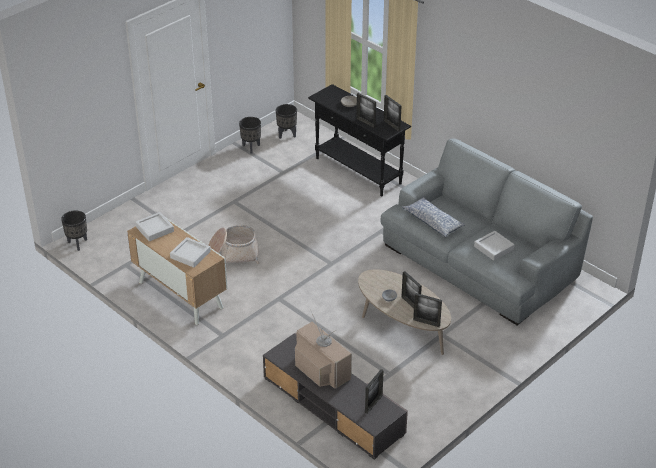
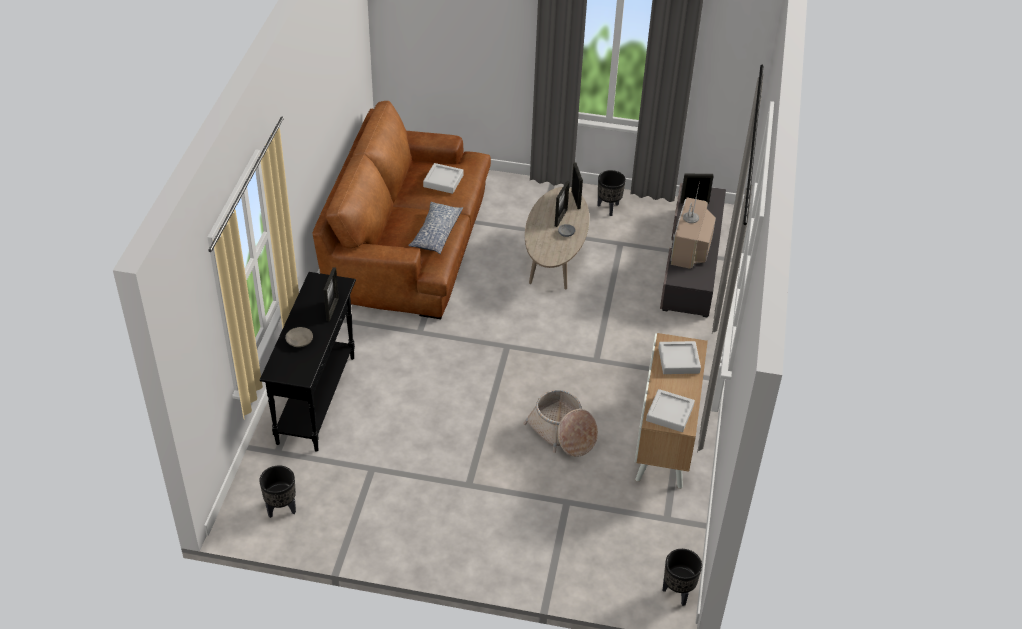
camera: 125 degrees left, 5 degrees up
black planter [239,117,261,153] -> black planter moved to [597,170,626,216]
grey sofa [381,138,593,325] -> brown sofa [312,101,491,319]
picture frame [384,95,401,132] -> none

